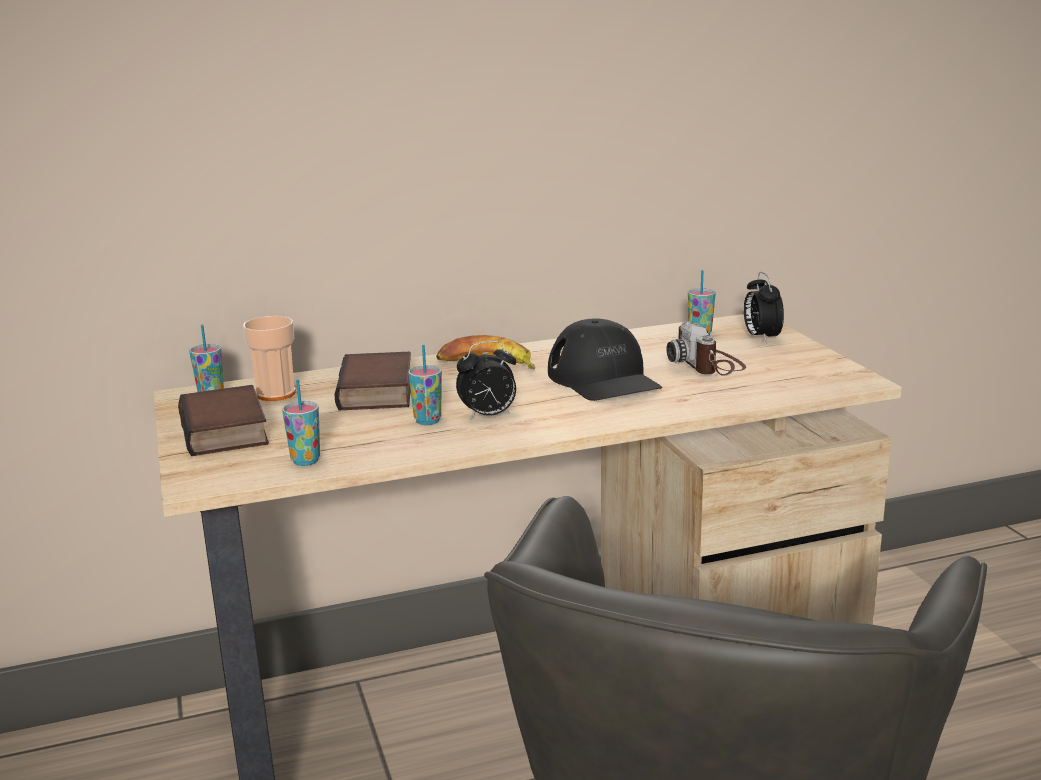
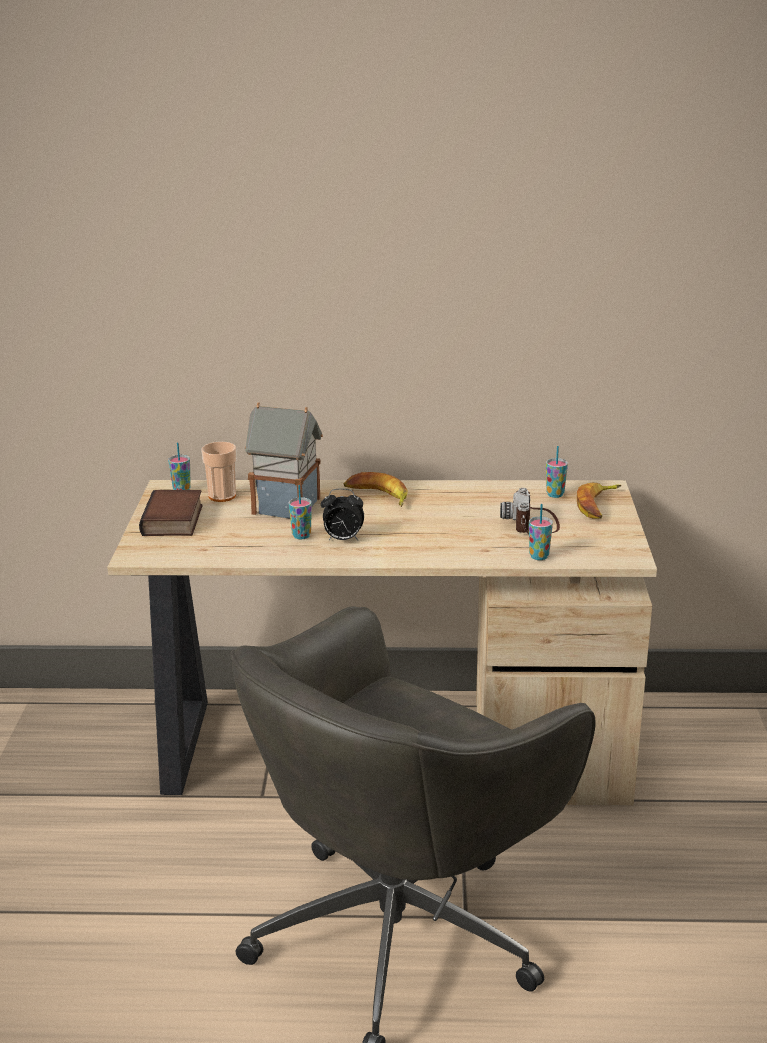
camera: 20 degrees right, 5 degrees up
cup [282,380,320,466] -> cup moved to [529,504,553,560]
book [334,352,411,410] -> toy house [245,403,323,519]
black cap [548,318,662,401] -> none
alarm clock [744,272,784,342] -> banana [577,483,622,518]

